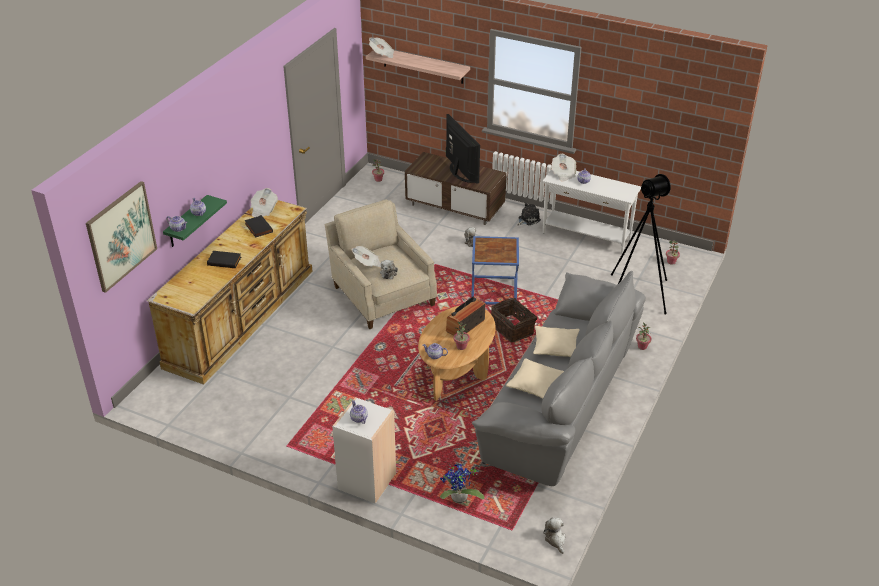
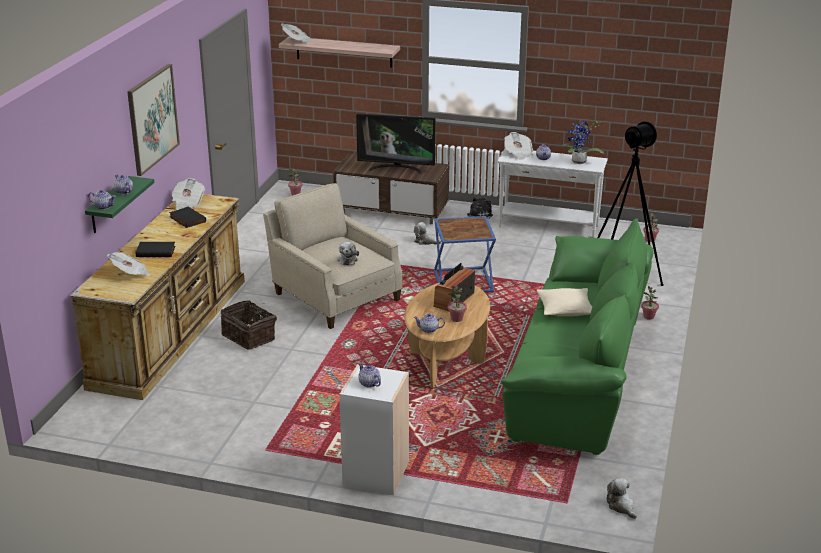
camera: 10 degrees left, 10 degrees down
picture [86,181,157,293] -> picture moved to [127,64,180,176]
newspaper [351,246,381,267] -> newspaper moved to [107,252,150,276]
potted plant [440,464,485,503] -> potted plant moved to [563,120,604,164]
television [446,114,480,184] -> television turned 135 degrees clockwise [356,114,435,174]
grey sofa [472,271,646,486] -> green sofa [501,219,654,455]
basket [491,298,537,343] -> basket moved to [221,300,277,349]
beige pillow [506,358,564,399] -> none

